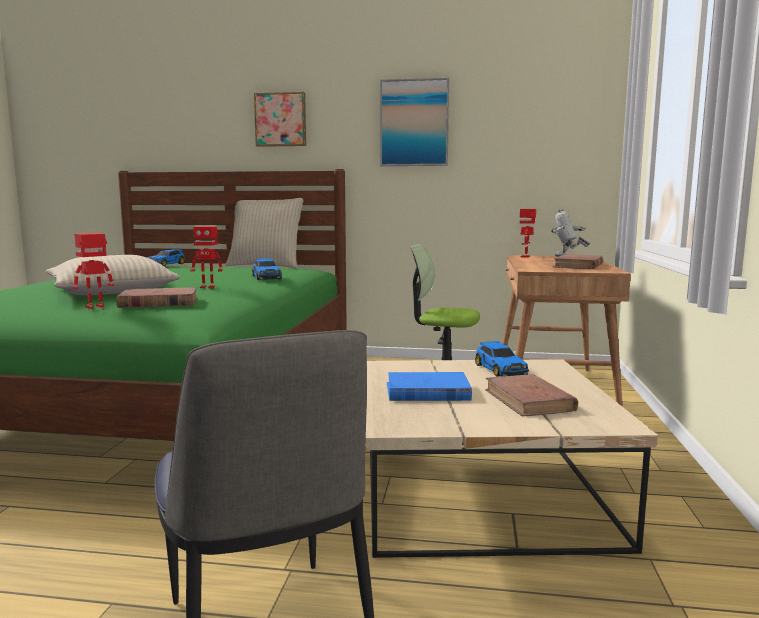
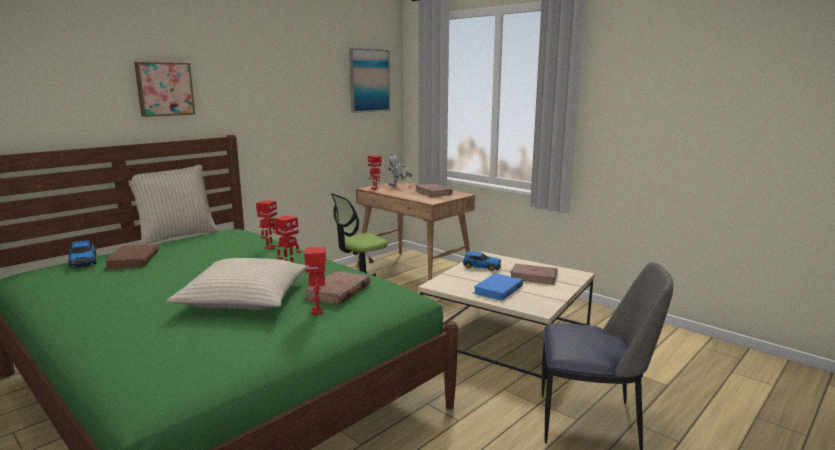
camera: 55 degrees left, 5 degrees up
toy car [252,258,282,280] -> toy robot [256,200,277,249]
picture [380,78,449,166] -> picture moved to [349,48,390,113]
none -> brown book [104,244,159,269]

